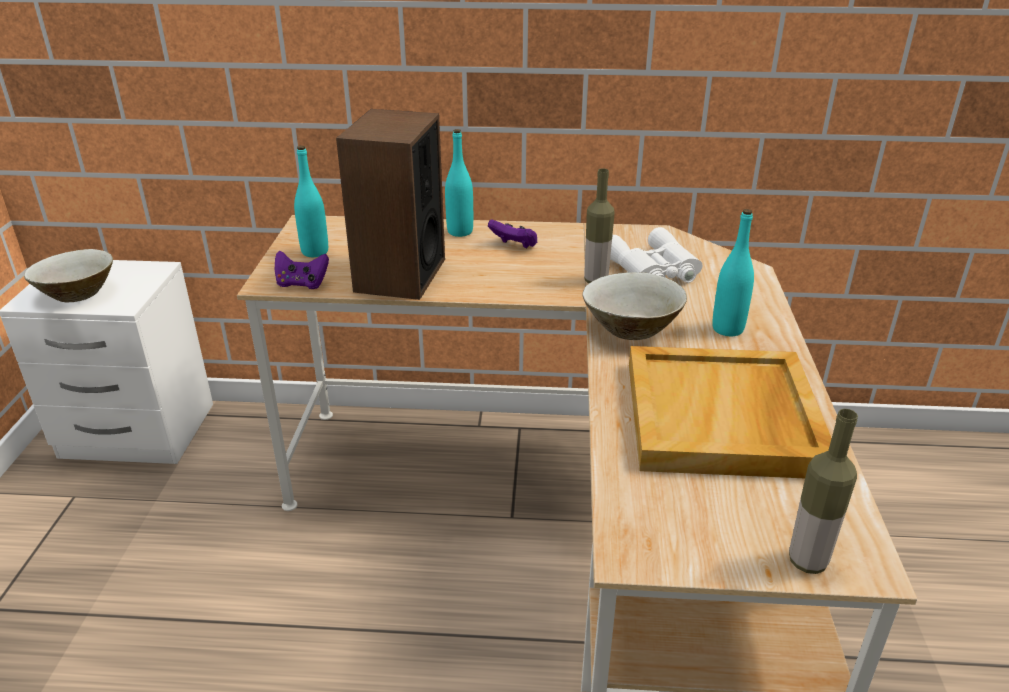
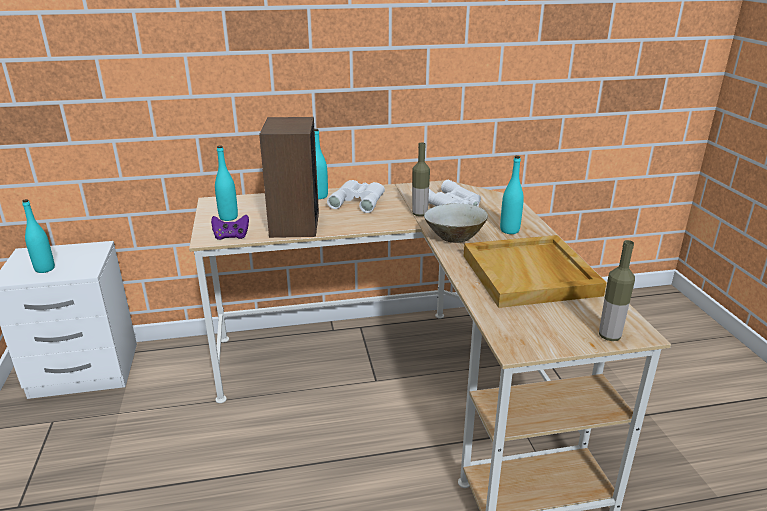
camera: 15 degrees left, 5 degrees down
beige bowl [24,249,113,302] -> turquoise bottle [22,199,55,273]
purple game controller [488,219,537,248] -> white binoculars [327,180,385,213]

